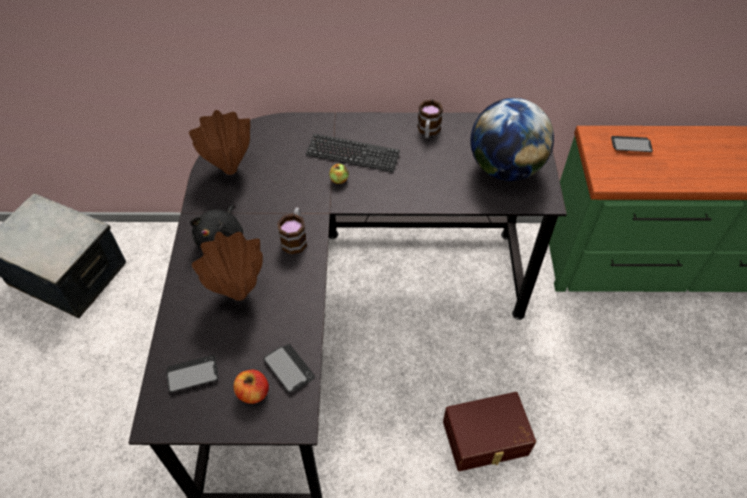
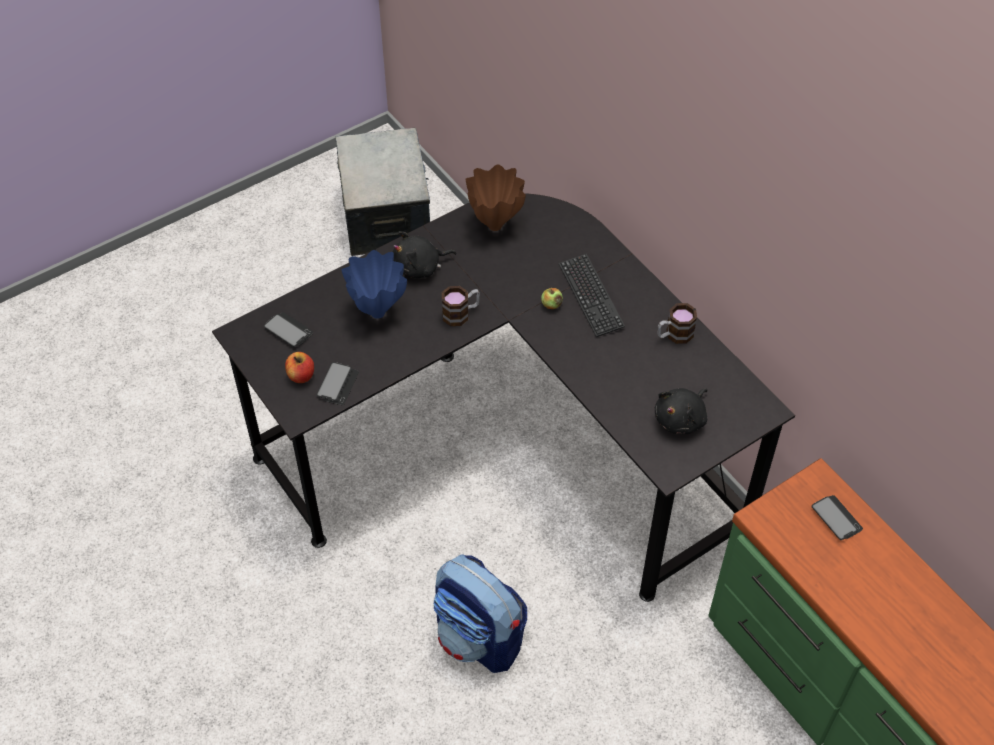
camera: 55 degrees right, 0 degrees up
brown vase [192,232,263,301] -> blue vase [341,250,407,319]
brown storage box [443,392,536,471] -> backpack [434,554,527,673]
globe [471,98,554,181] -> black plush toy [655,388,707,434]

